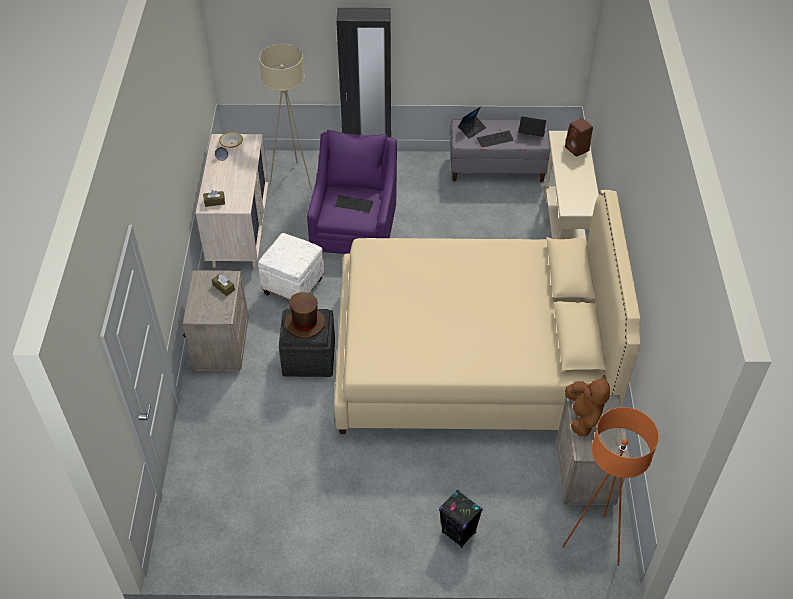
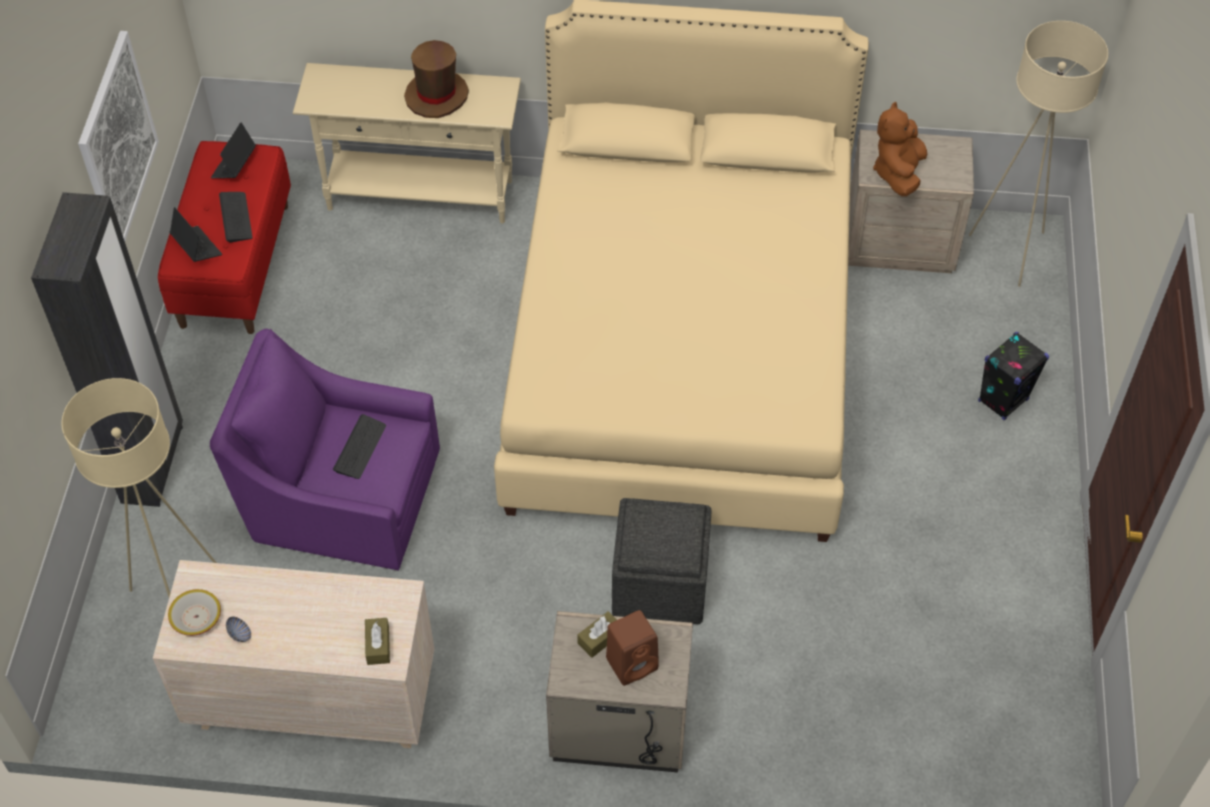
camera: 85 degrees left, 5 degrees up
white ottoman [258,233,324,300] -> none
brown hat [285,292,325,339] -> brown hat moved to [404,40,469,118]
grey bench [450,119,551,182] -> red bench [158,141,291,334]
orange floor lamp [562,407,659,566] -> beige floor lamp [969,21,1108,287]
brown speaker [565,118,593,157] -> brown speaker moved to [606,610,659,686]
brown plush toy [565,375,610,436] -> brown plush toy turned 75 degrees counterclockwise [873,102,927,196]
none -> picture [78,31,159,241]

